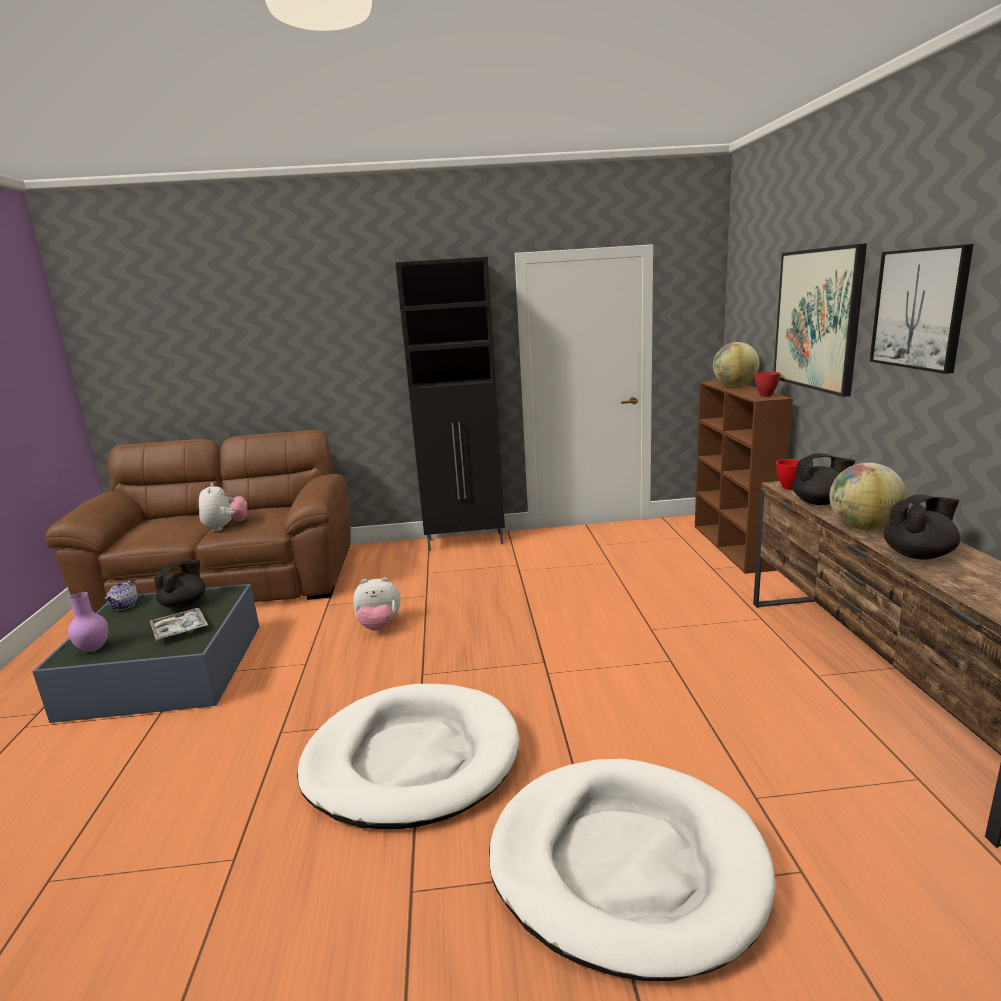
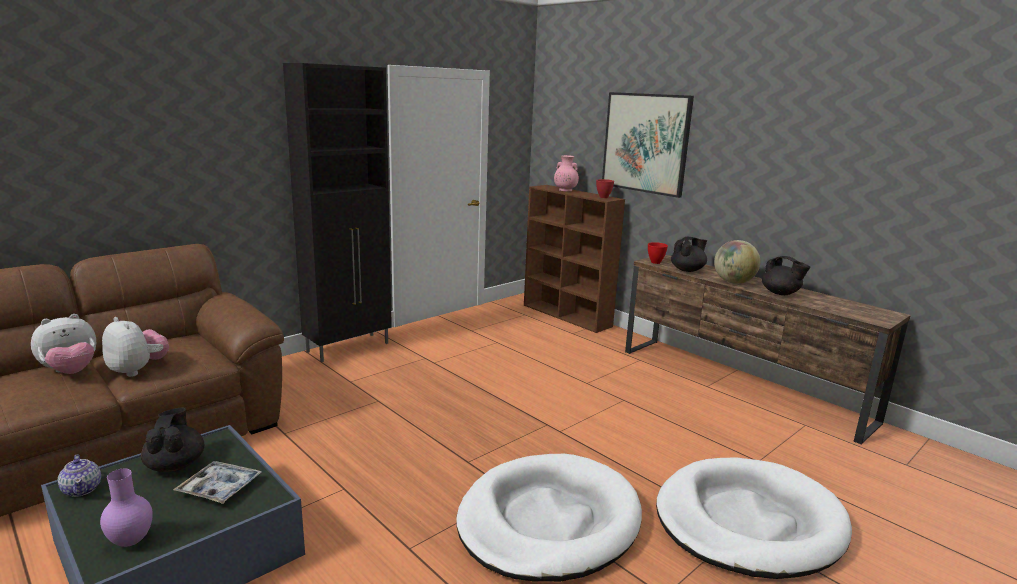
camera: 40 degrees left, 0 degrees up
plush toy [353,577,401,631] -> plush toy moved to [31,314,96,374]
globe [713,342,760,387] -> pink vase [554,155,579,192]
picture [869,244,973,374] -> none
black teapot [883,494,960,559] -> black teapot turned 105 degrees clockwise [762,256,810,295]

